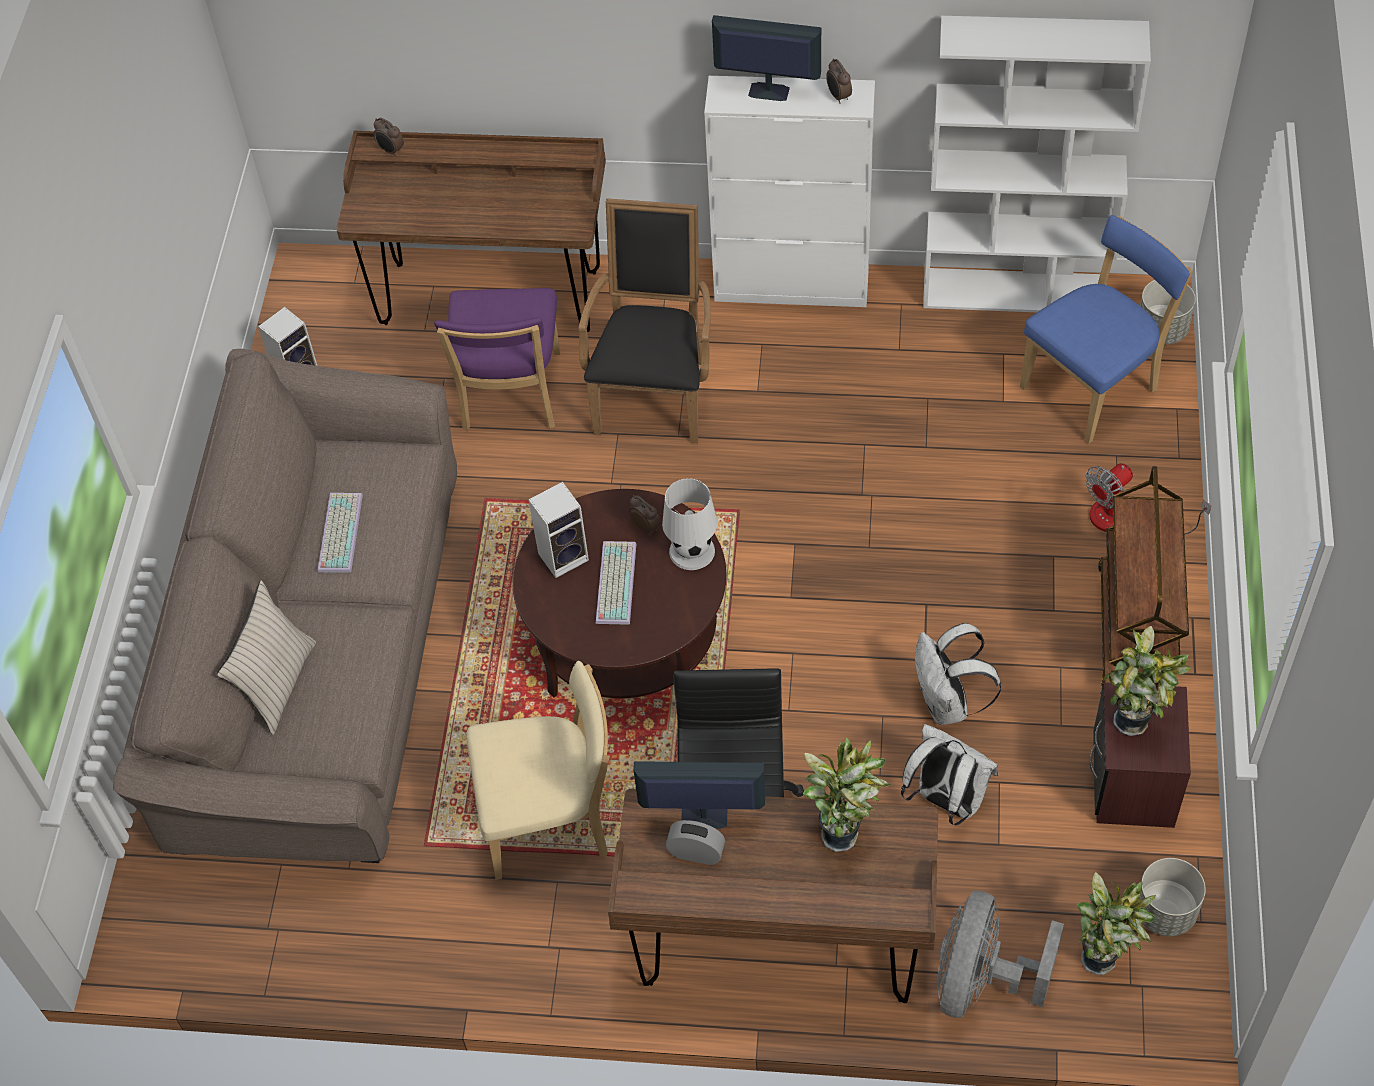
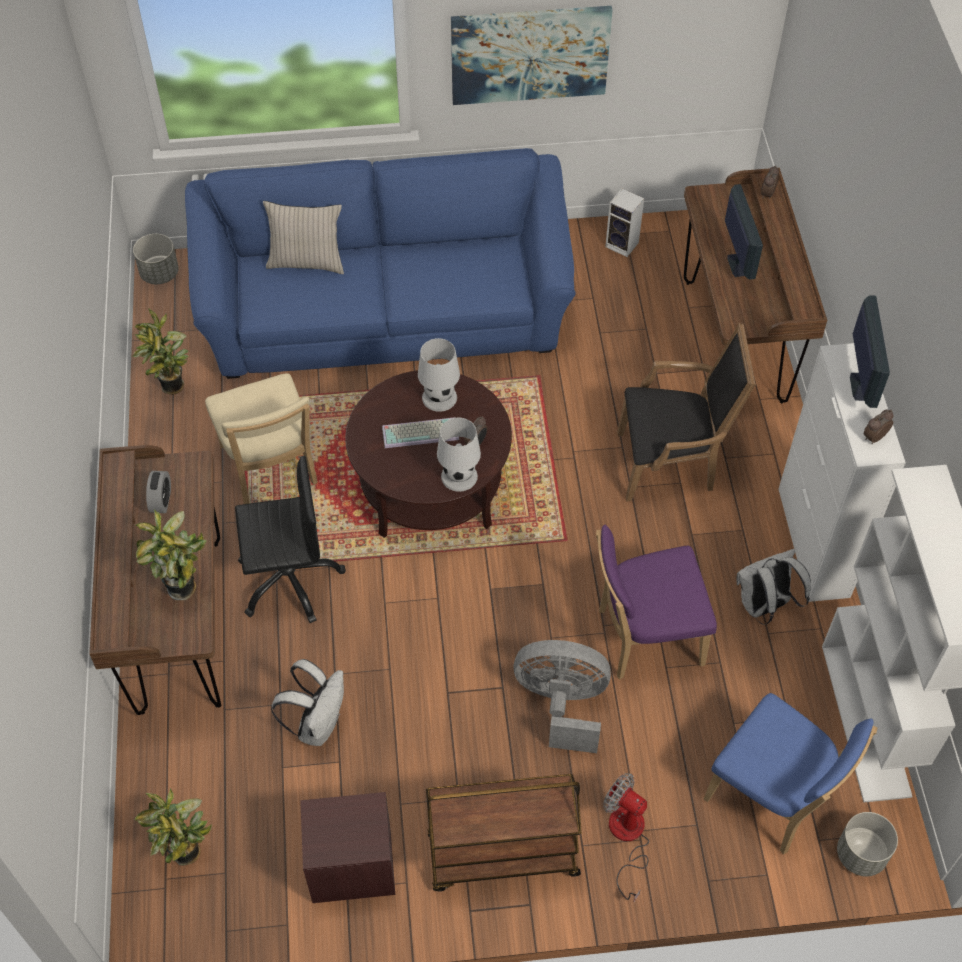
camera: 75 degrees right, 0 degrees up
brown sofa [113,349,457,863] -> blue sofa [185,148,576,379]
keyboard [318,493,363,573] -> none
purple chair [434,288,560,431] -> purple chair moved to [596,525,717,680]
speaker [528,482,589,578] -> white table lamp [418,338,460,412]
monitor [633,761,765,829] -> monitor moved to [725,184,763,280]
white backpack [915,623,1001,725] -> white backpack moved to [736,549,811,625]
grey fan [937,891,1064,1018] -> grey fan moved to [514,640,611,753]
potted plant [1104,626,1192,736] -> potted plant moved to [132,308,189,395]
grey planter [1139,858,1206,936] -> grey planter moved to [133,234,179,284]
none -> picture [451,6,612,105]

